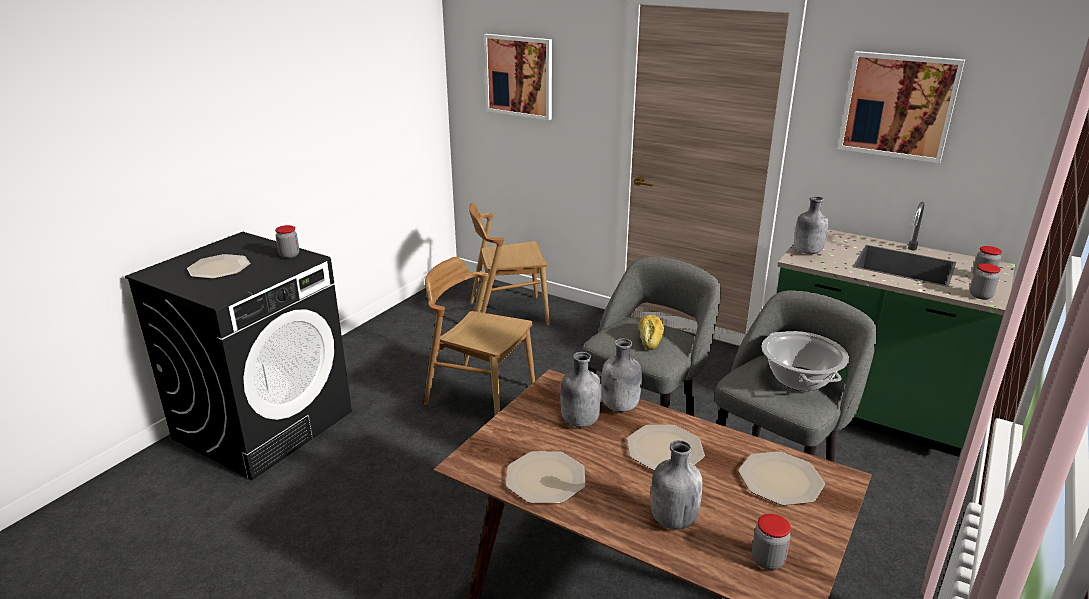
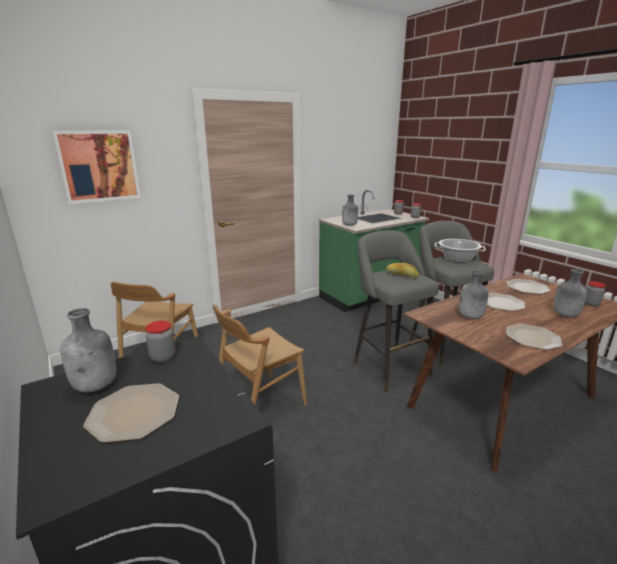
camera: 65 degrees left, 5 degrees down
grey bottle [601,338,642,412] -> grey bottle moved to [60,308,116,393]
picture [838,51,965,163] -> none

